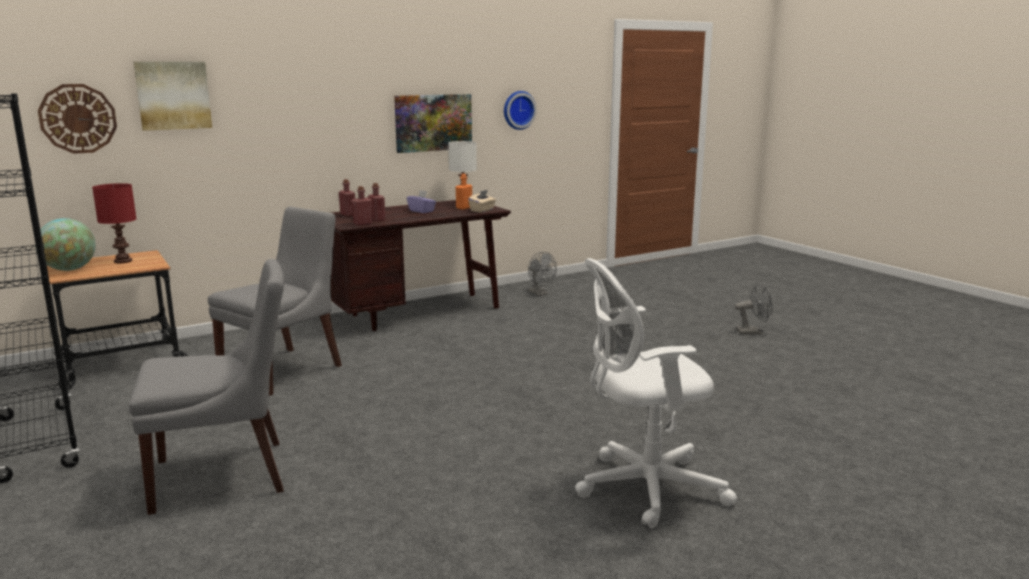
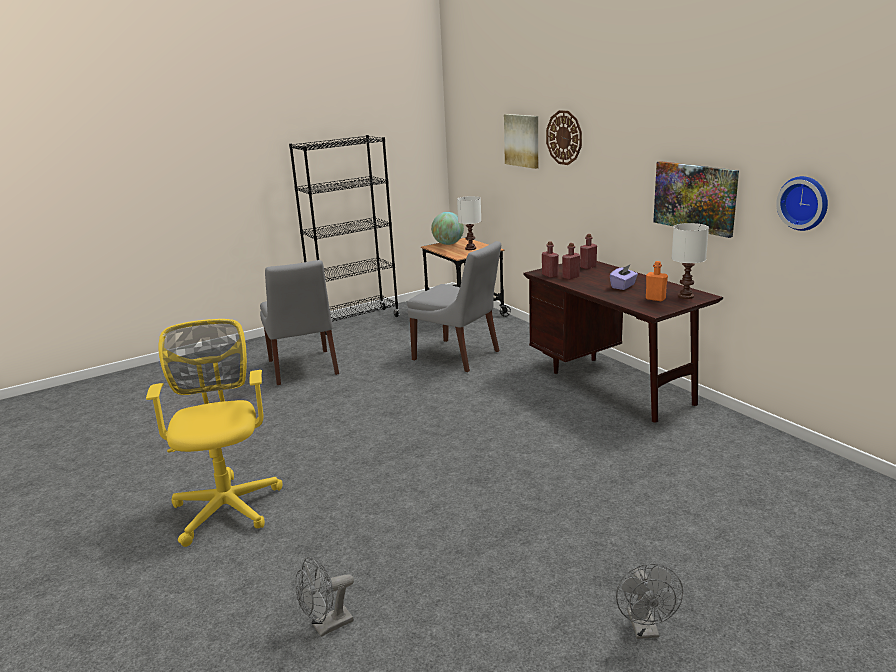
camera: 90 degrees right, 5 degrees up
wall clock [38,84,117,154] -> wall clock moved to [546,110,582,165]
red table lamp [92,183,136,263] -> white table lamp [457,196,481,250]
beige tissue box [468,190,496,213] -> none
grey fan [528,252,557,296] -> grey fan moved to [295,557,354,637]
white office chair [575,258,737,528] -> yellow office chair [146,319,283,547]

